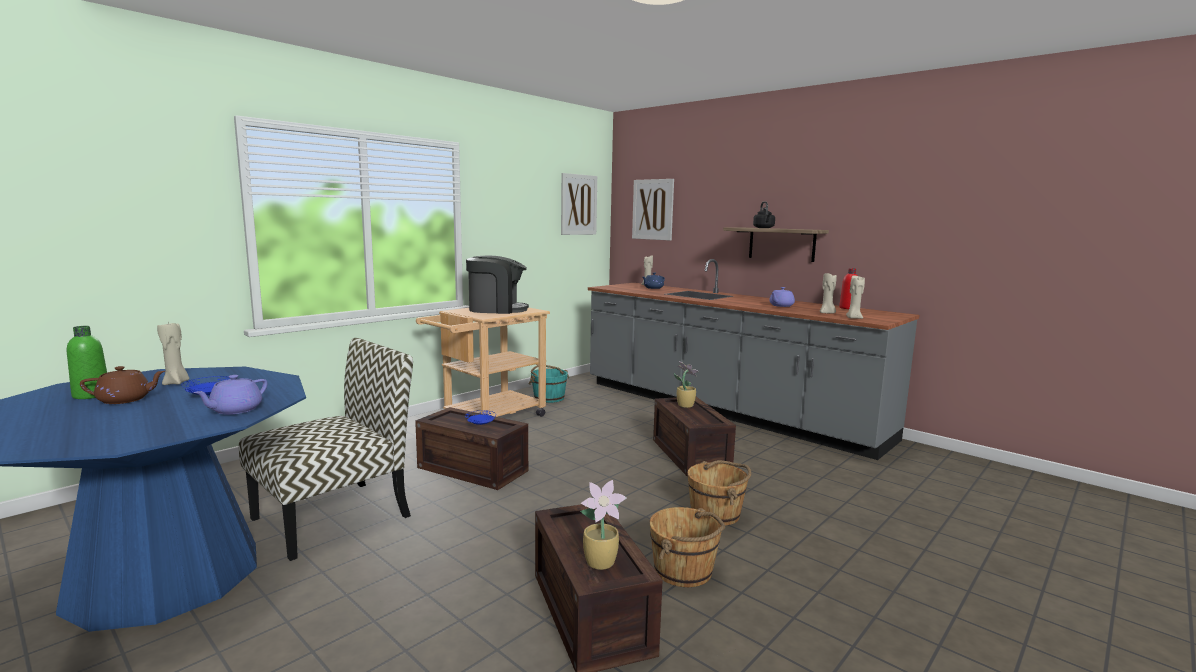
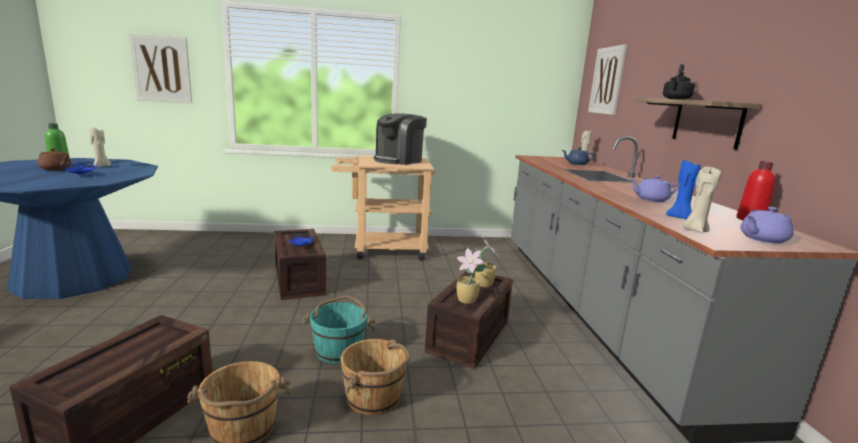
camera: 40 degrees right, 5 degrees up
purple teapot [193,375,267,415] -> purple teapot moved to [741,207,793,244]
chair [239,338,413,561] -> none
coffee machine [466,256,529,314] -> coffee machine turned 90 degrees clockwise [374,113,427,165]
turquoise bucket [529,365,570,403] -> turquoise bucket moved to [303,296,376,364]
picture [561,173,597,235] -> picture moved to [129,33,192,103]
potted plant [580,480,627,570] -> potted plant moved to [457,248,486,304]
beige candle [820,272,837,314] -> blue candle [666,160,701,219]

